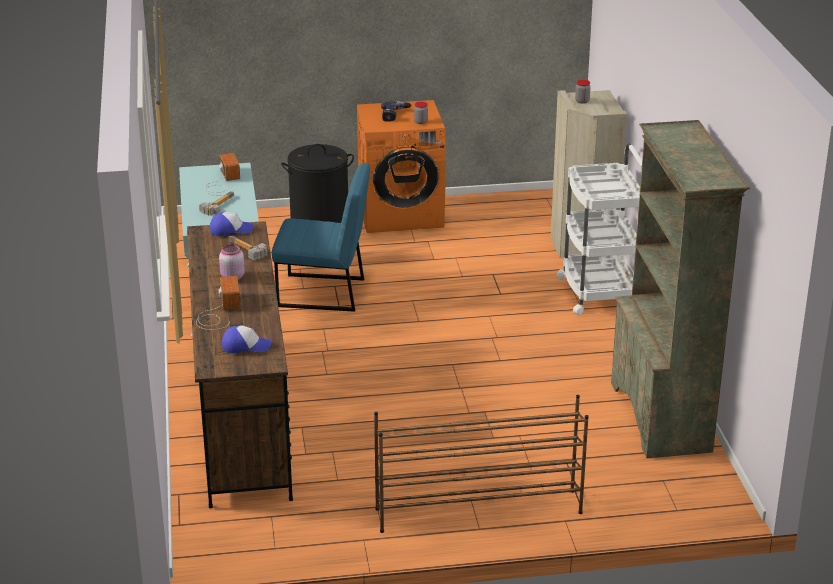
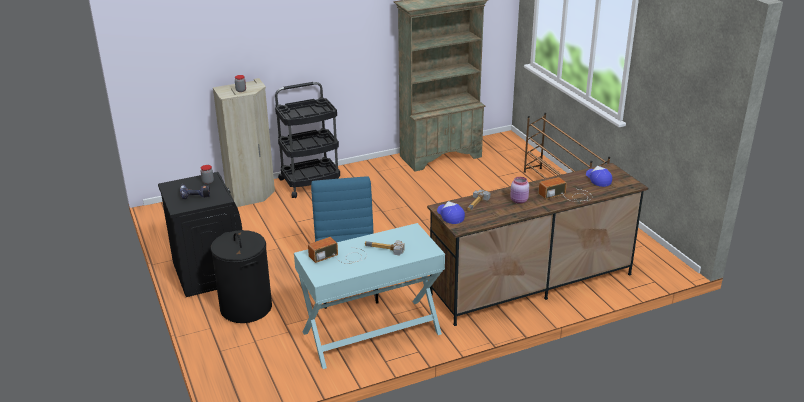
camera: 105 degrees left, 0 degrees up
orange washing machine [357,100,446,233] -> black washing machine [158,172,242,297]
white cart [556,144,642,315] -> black cart [275,82,340,198]

